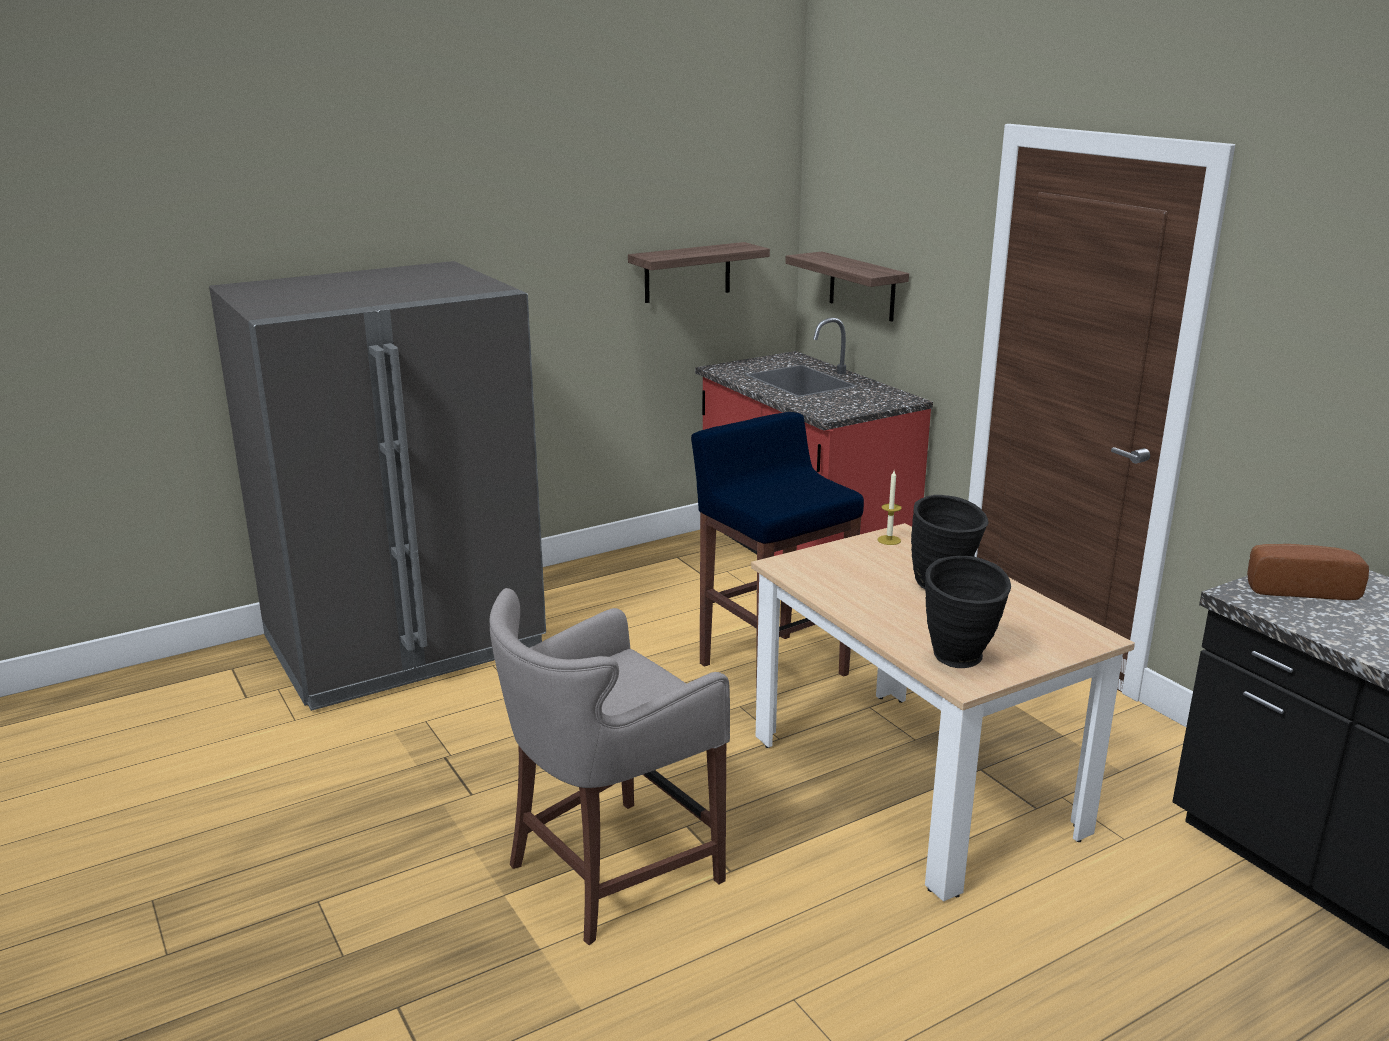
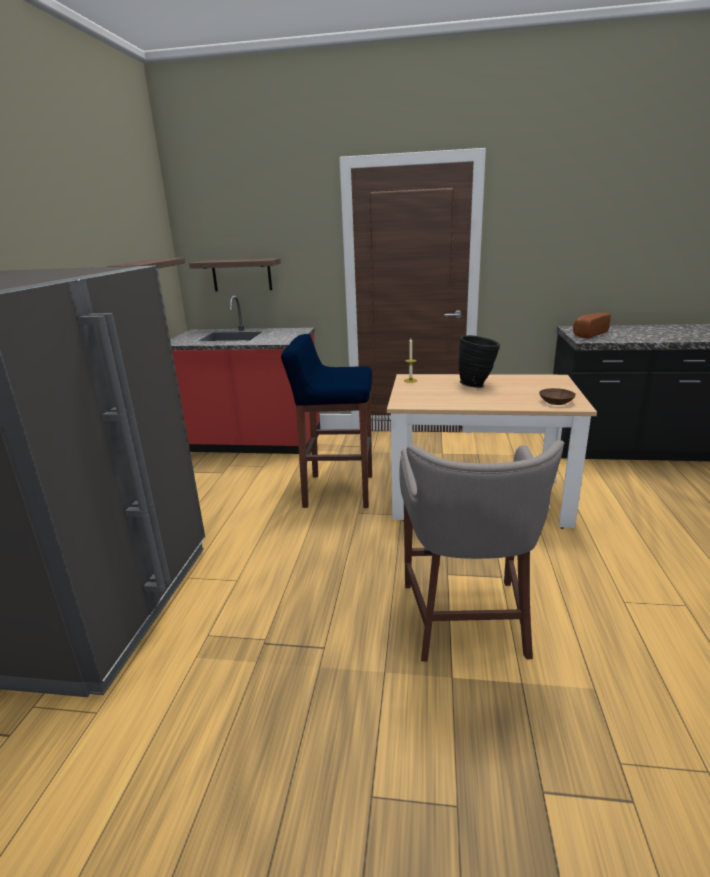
camera: 50 degrees left, 0 degrees up
black vase [925,556,1011,668] -> brown bowl [539,388,576,405]

